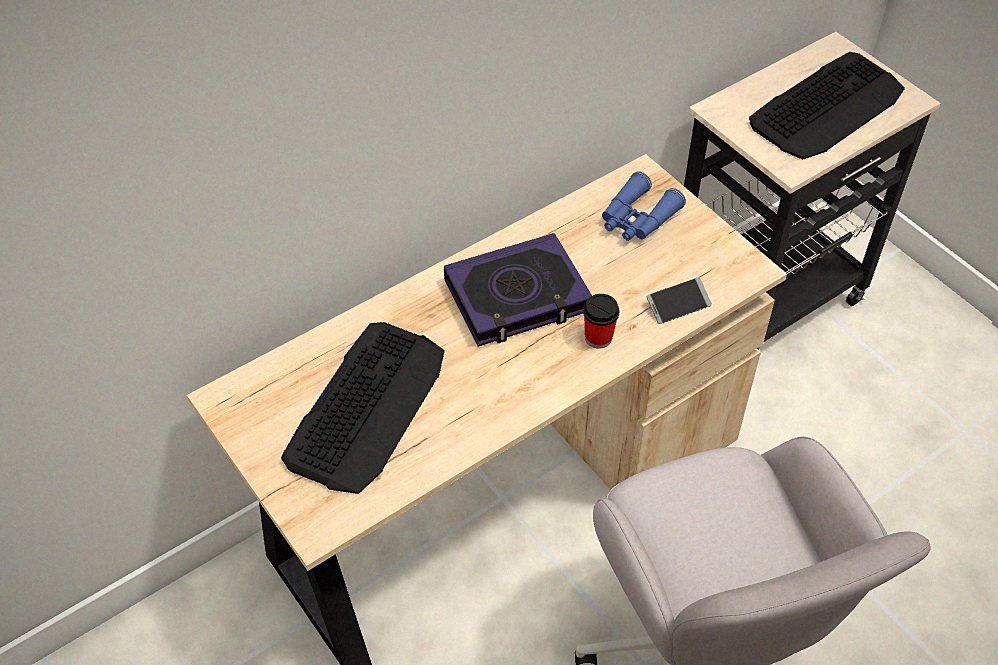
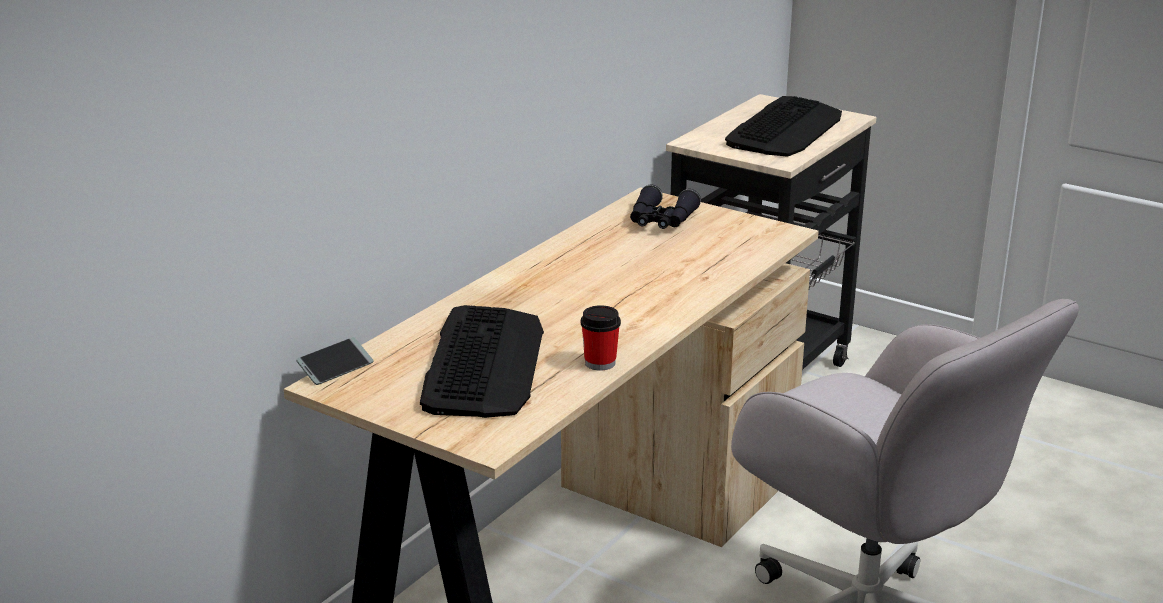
camera: 20 degrees left, 25 degrees down
book [444,233,592,346] -> none
cup [583,294,619,349] -> cup moved to [581,305,621,371]
blue binoculars [602,171,686,241] -> black binoculars [630,185,701,229]
phone [647,277,712,324] -> phone moved to [296,337,374,385]

